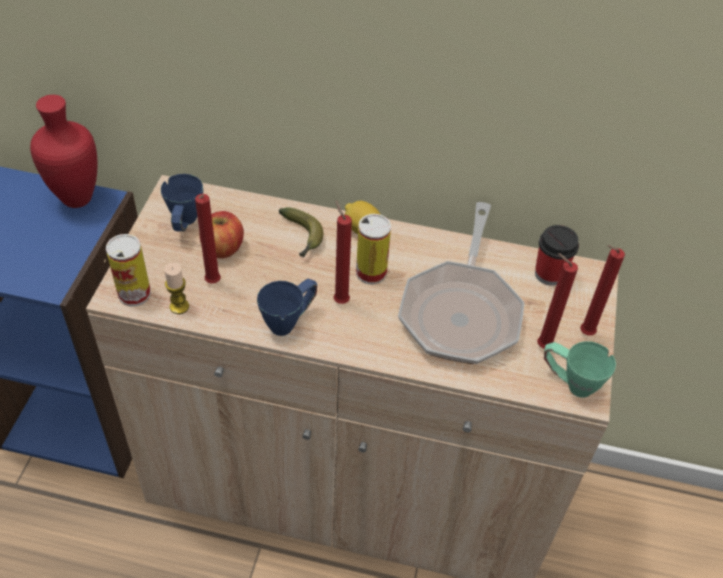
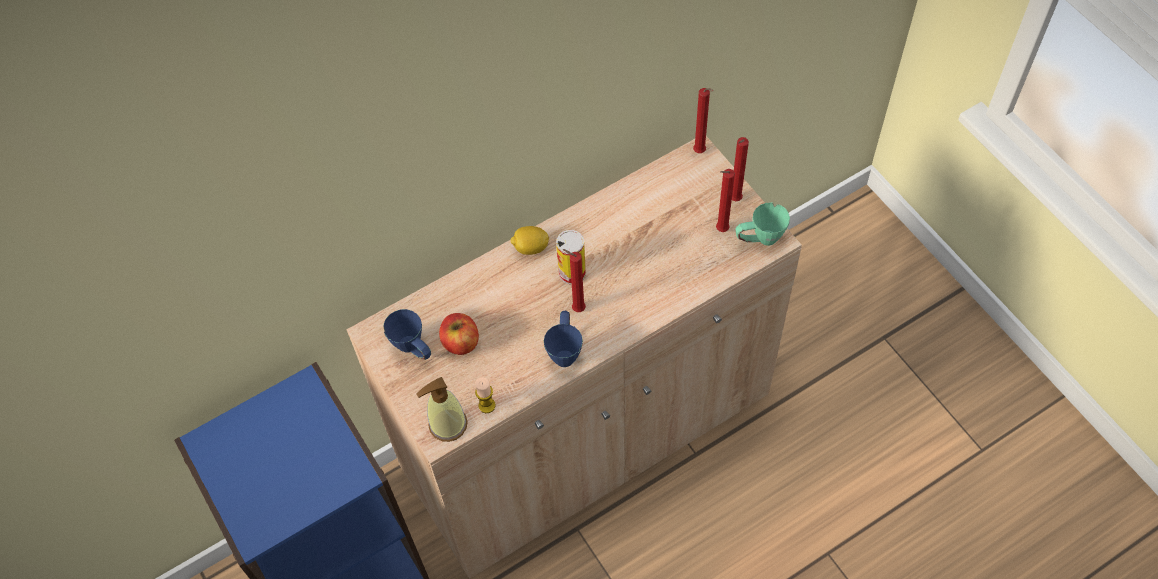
camera: 40 degrees left, 10 degrees up
red vase [30,95,97,208] -> none
can [106,234,151,306] -> soap dispenser [417,377,468,442]
red candle [195,194,221,284] -> red candle moved to [693,88,714,153]
banana [279,207,324,258] -> none
frying pan [398,202,525,364] -> none
cup [535,225,579,286] -> none

